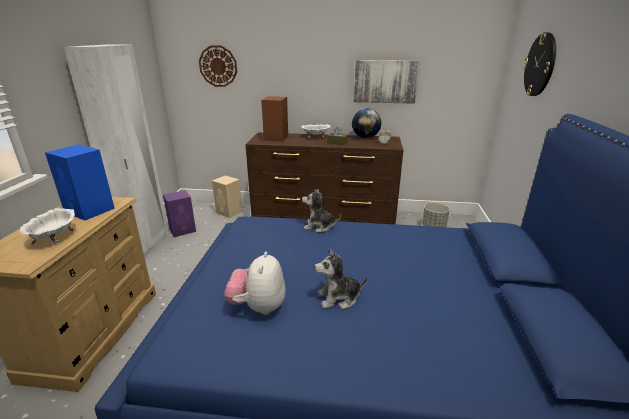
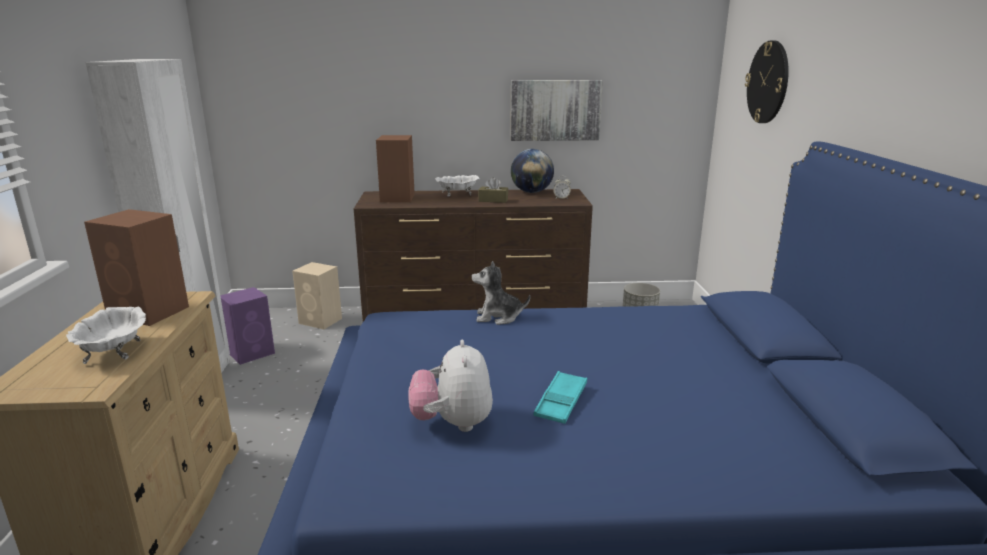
camera: 10 degrees left, 5 degrees down
blue speaker [45,145,115,221] -> brown speaker [84,209,189,326]
wall clock [199,45,237,87] -> none
plush toy [314,249,368,310] -> turquoise tray [533,371,587,424]

